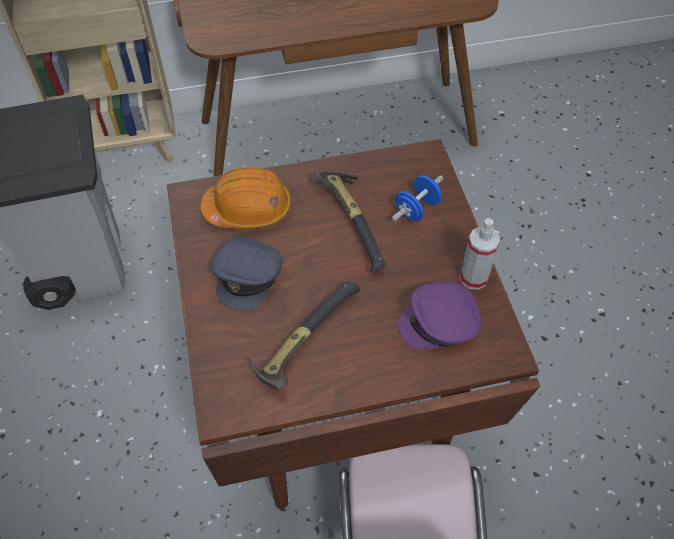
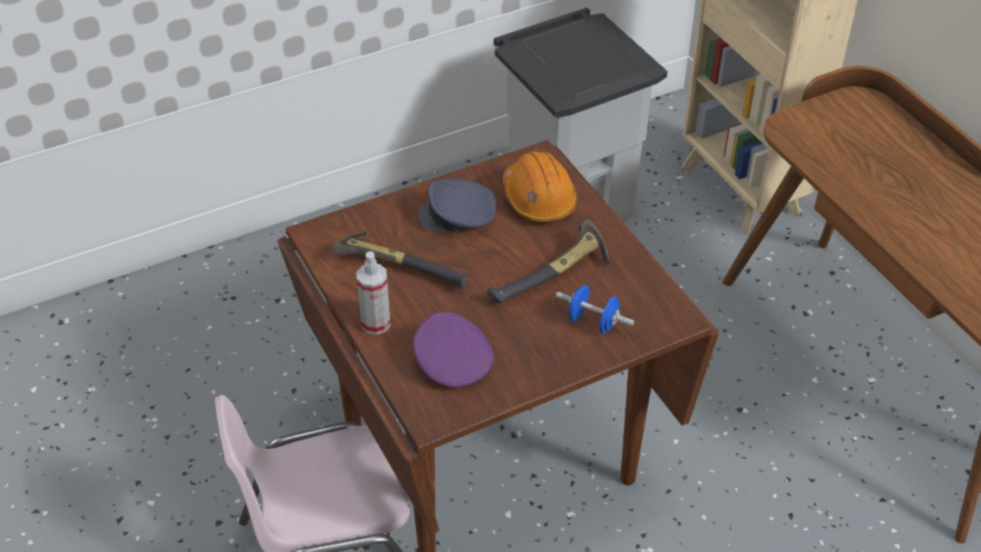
camera: 75 degrees right, 10 degrees down
spray bottle [460,218,500,290] -> spray bottle moved to [356,251,391,335]

